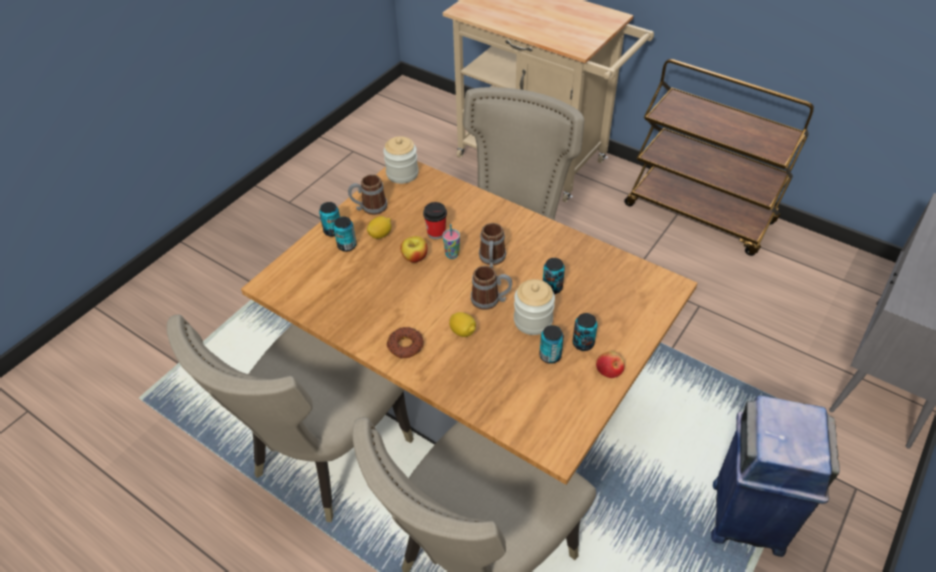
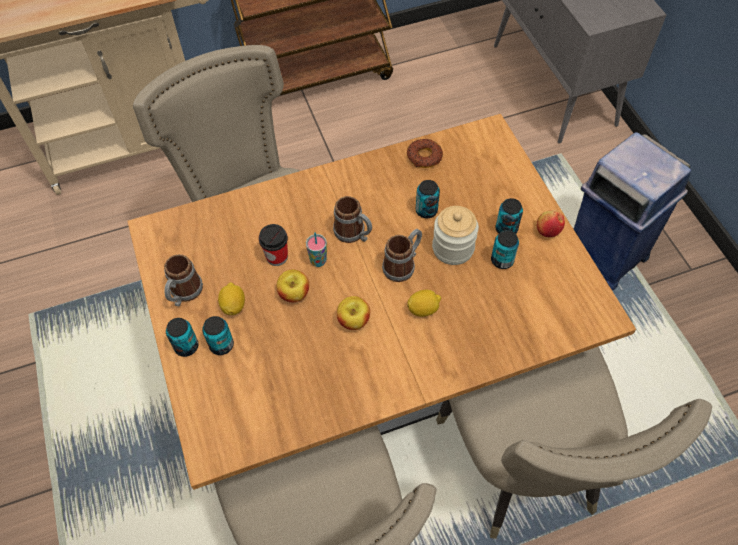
camera: 55 degrees left, 10 degrees up
jar [383,136,419,184] -> none
donut [386,327,424,358] -> donut moved to [407,139,443,168]
none -> apple [337,296,370,330]

